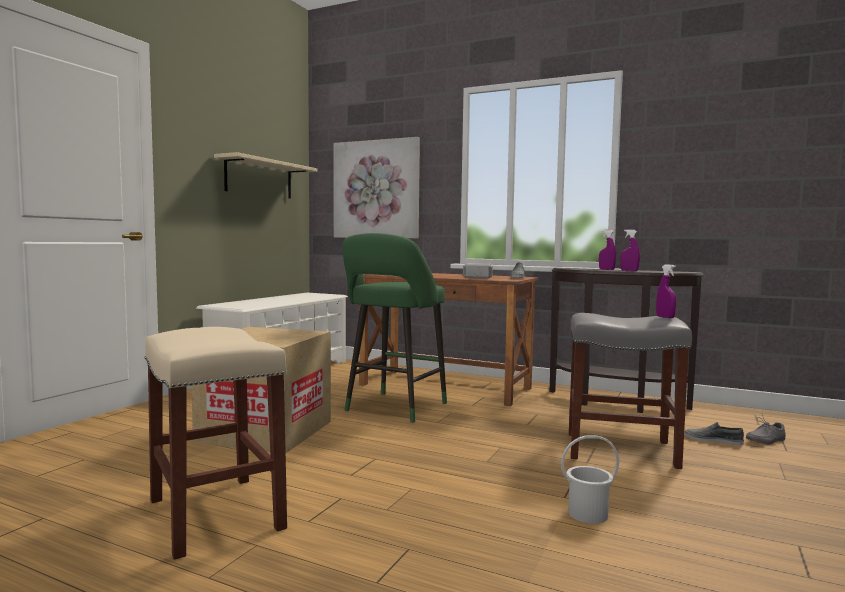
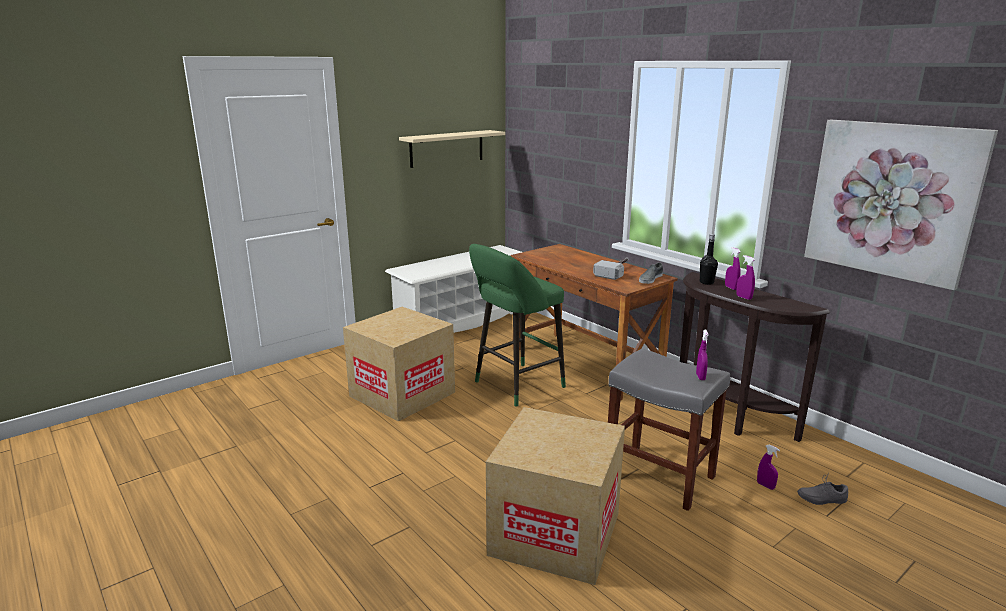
camera: 25 degrees right, 15 degrees up
beige stool [144,327,287,560] -> none
picture [333,137,420,239] -> picture moved to [804,119,998,290]
white bucket [561,435,619,524] -> cardboard box [486,407,625,585]
grey shoe [684,422,744,445] -> purple spray bottle [757,444,780,490]
none -> black bottle [700,234,718,285]

